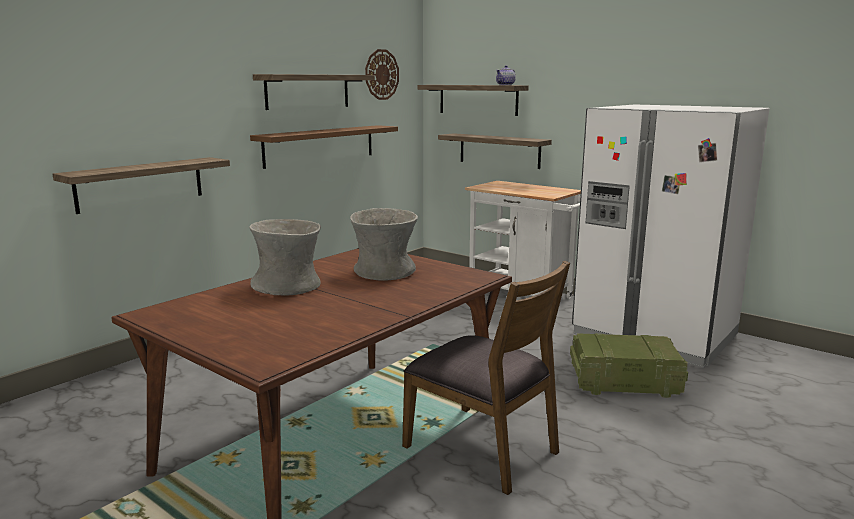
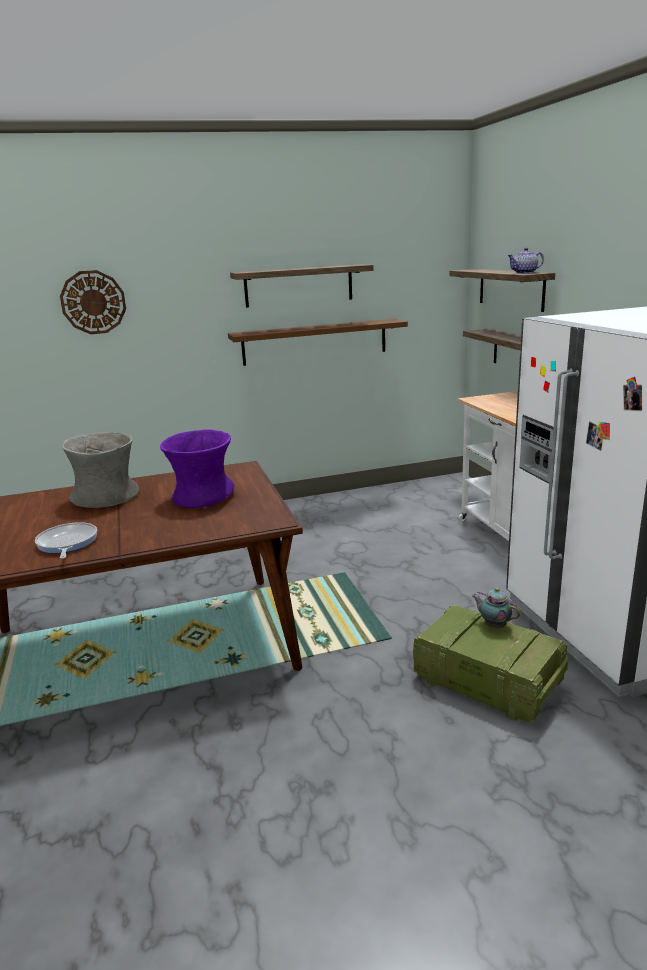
camera: 35 degrees right, 5 degrees up
shelf [53,157,230,214] -> none
grey vase [350,208,418,281] -> purple vase [160,429,235,508]
wall clock [365,49,399,100] -> wall clock moved to [60,270,126,334]
brown chair [402,261,570,495] -> none
none -> frying pan [35,522,97,559]
none -> teapot [472,588,520,628]

